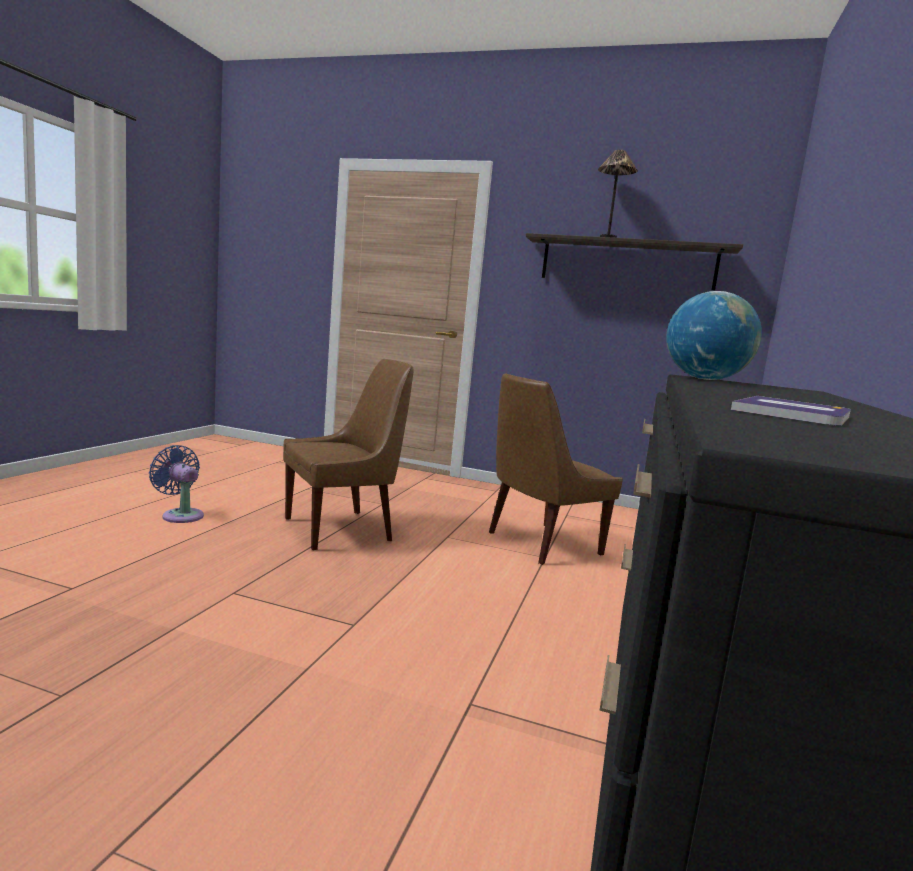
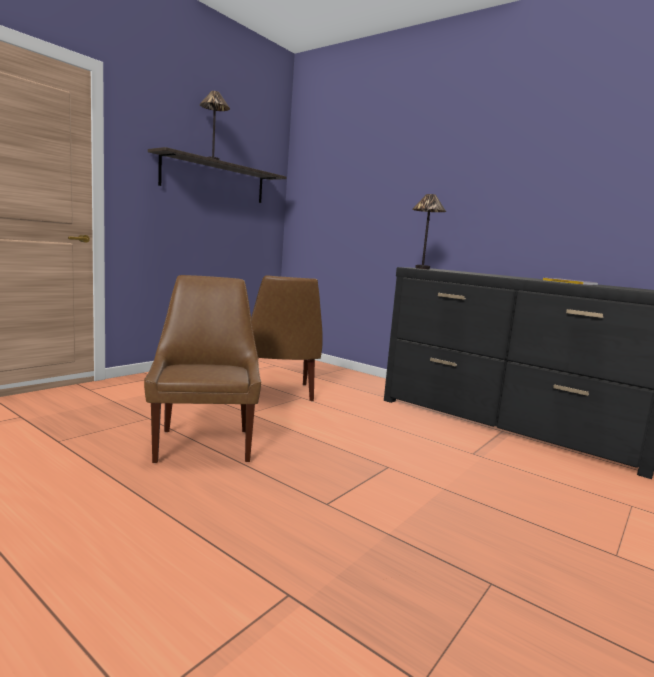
camera: 70 degrees left, 0 degrees up
blue fan [149,445,204,523] -> none
globe [666,291,762,380] -> table lamp [412,194,446,269]

